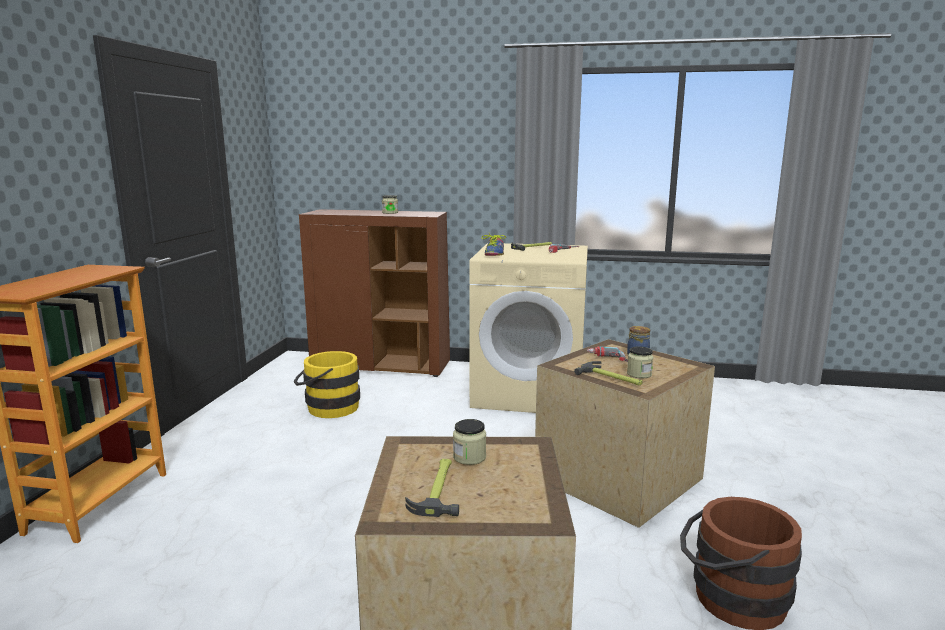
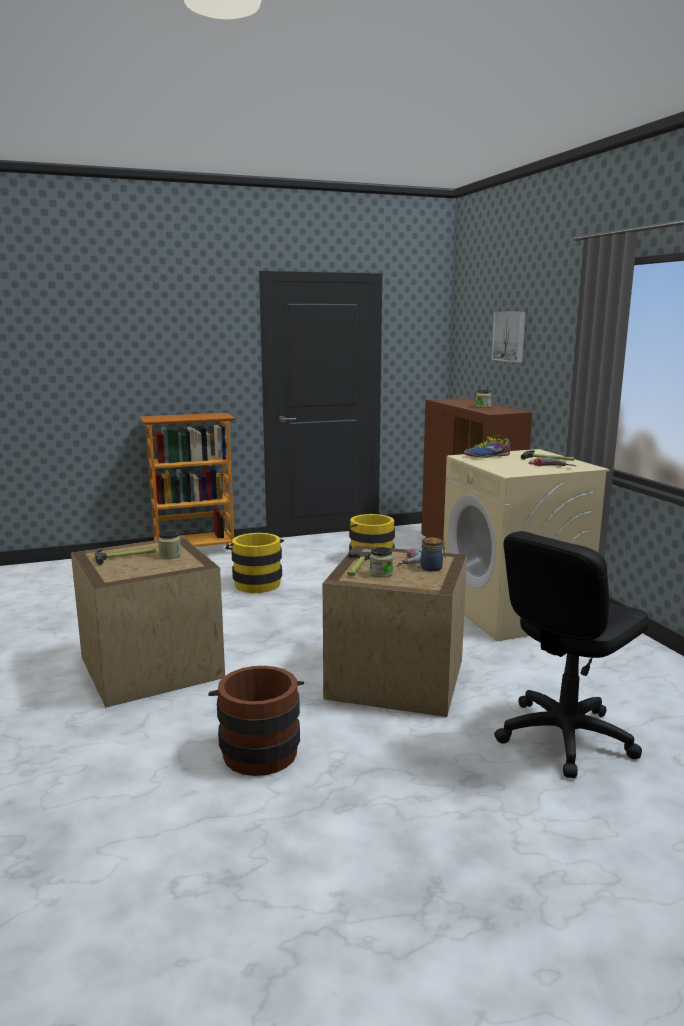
camera: 60 degrees right, 0 degrees up
none -> yellow bucket [226,533,284,593]
none -> picture [491,311,526,363]
none -> black office chair [494,531,649,778]

